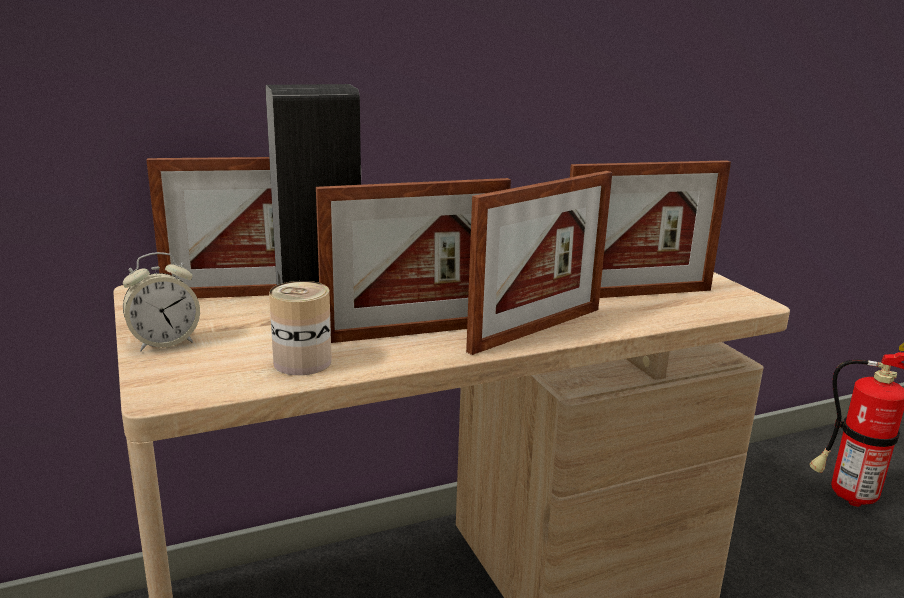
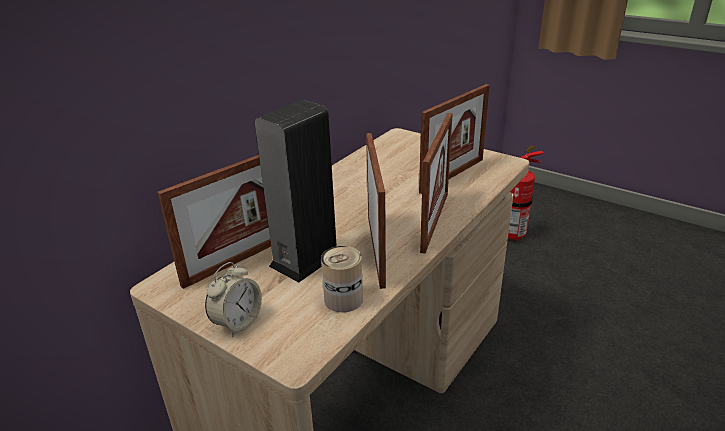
camera: 30 degrees left, 10 degrees up
picture frame [316,178,511,343] -> picture frame turned 45 degrees counterclockwise [366,133,386,289]

